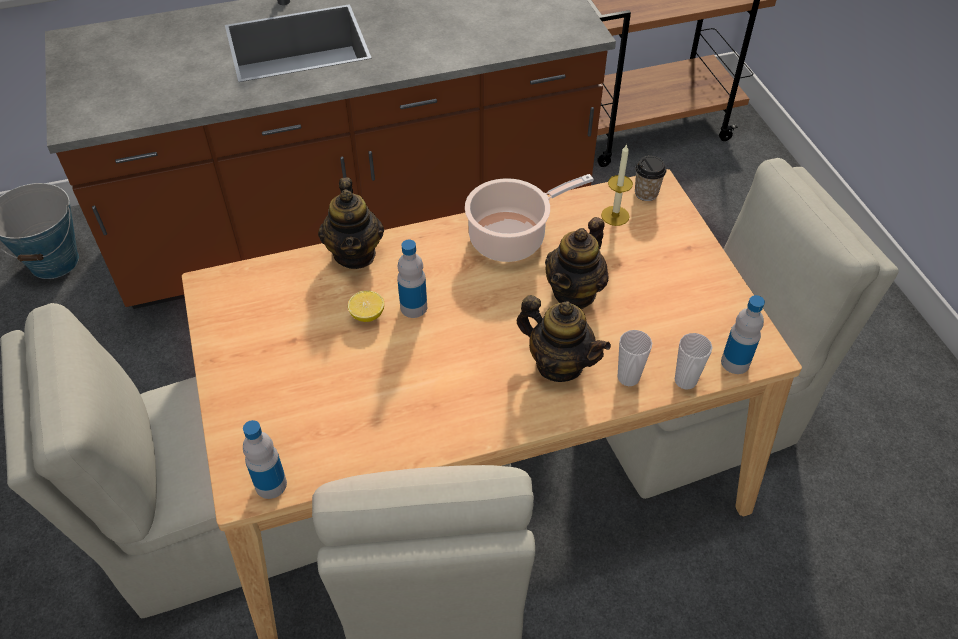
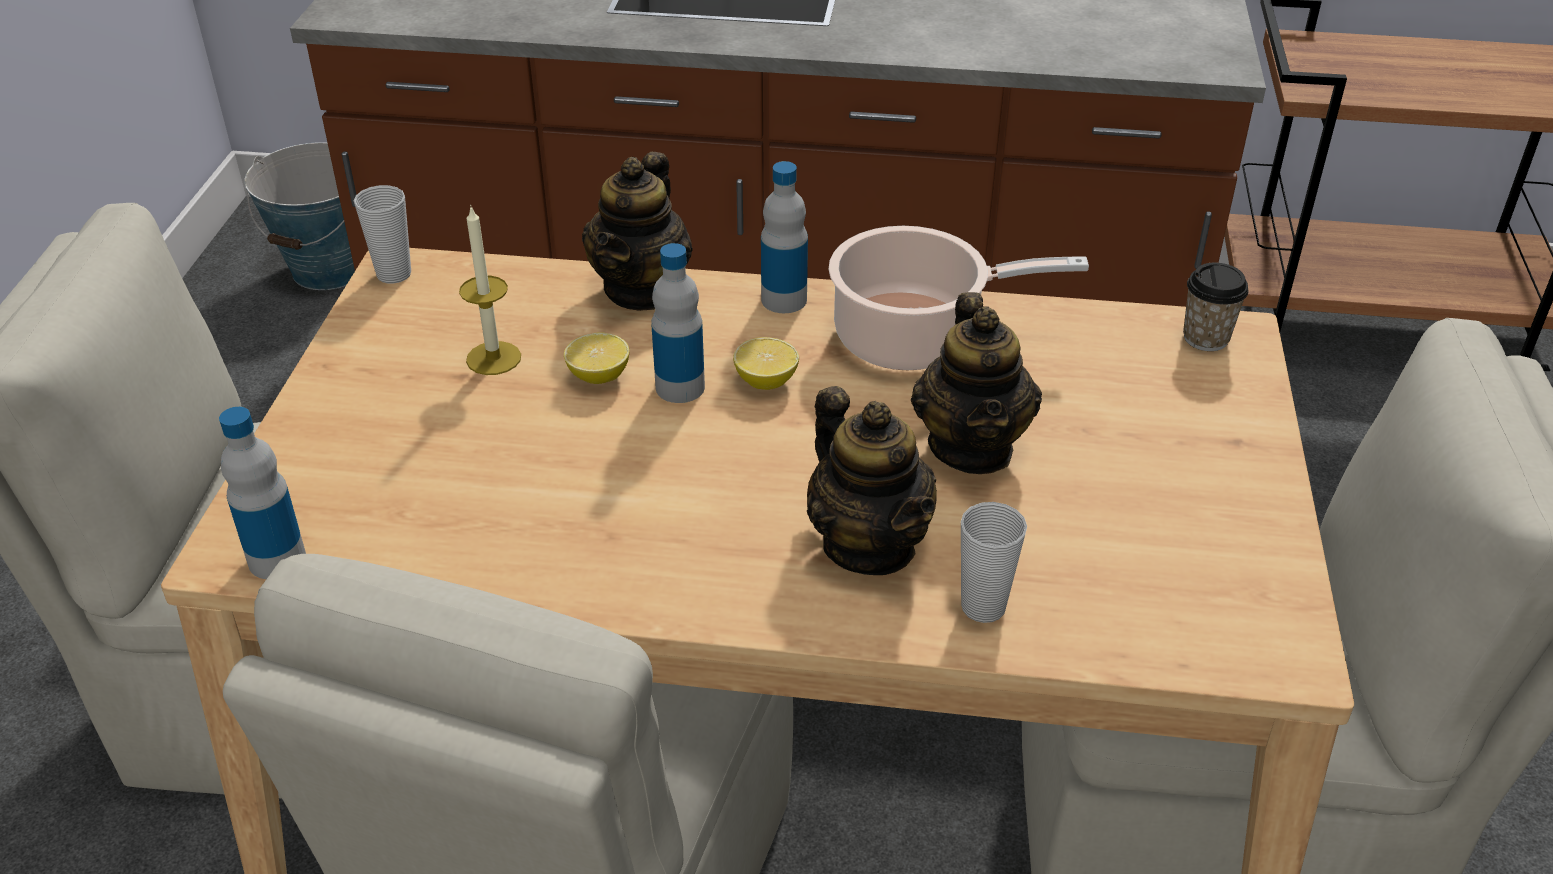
camera: 25 degrees right, 10 degrees down
teapot [545,217,609,309] -> teapot turned 60 degrees counterclockwise [911,292,1042,474]
candle [601,144,633,226] -> candle moved to [459,205,521,375]
cup [675,333,713,389] -> cup moved to [354,185,411,284]
bottle [721,295,765,374] -> bottle moved to [761,161,808,313]
none -> lemon [733,337,799,390]

